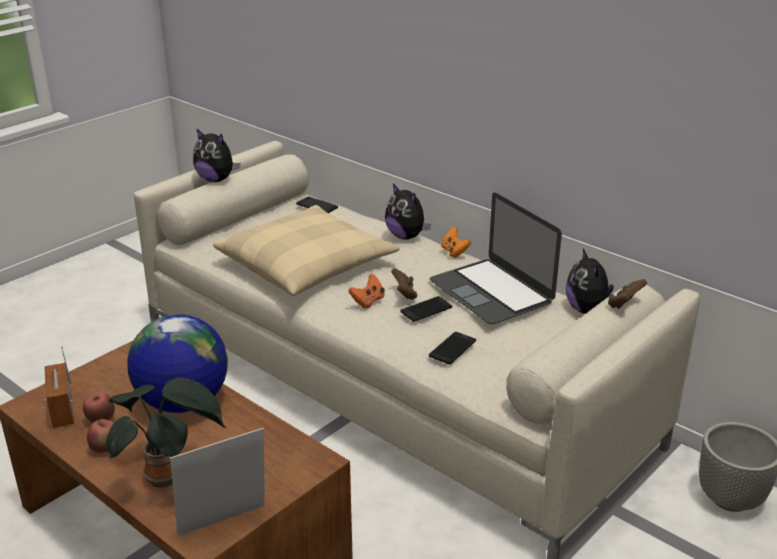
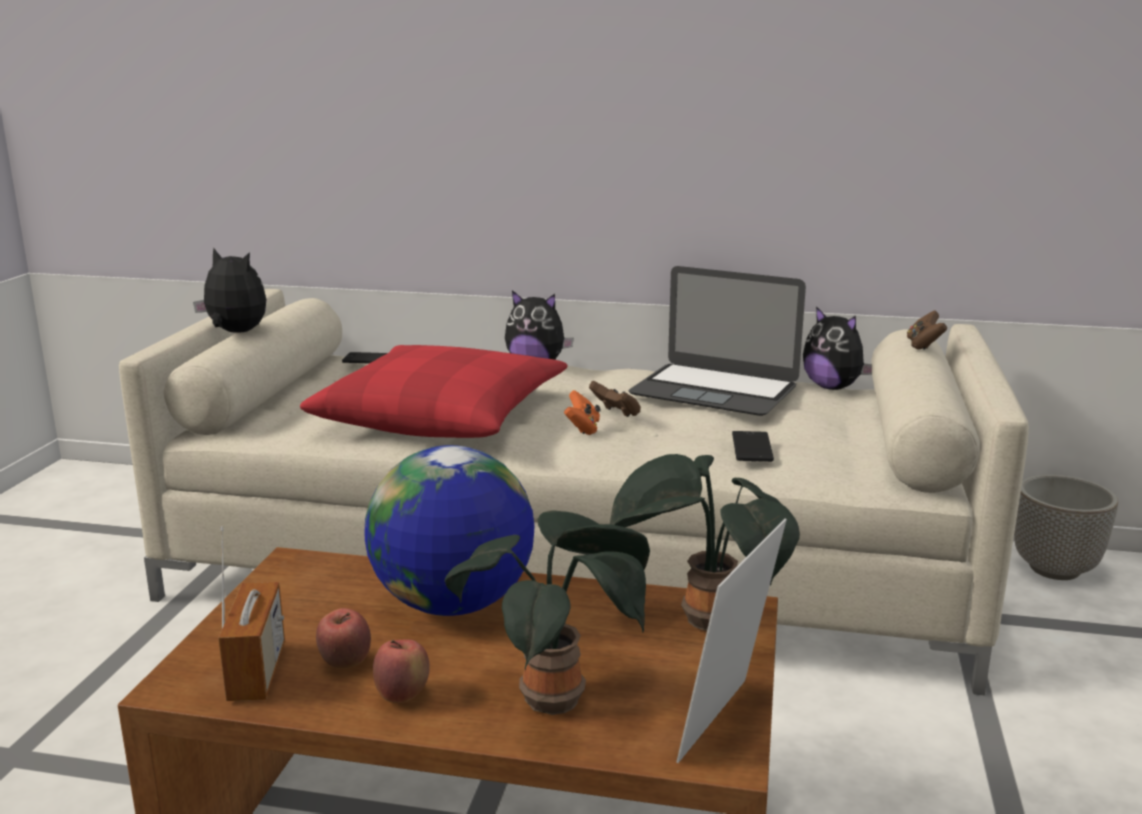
camera: 30 degrees left, 10 degrees down
radio [44,347,74,428] -> radio turned 135 degrees counterclockwise [218,526,285,701]
plush toy [193,128,240,182] -> plush toy turned 150 degrees counterclockwise [193,248,266,333]
beige pillow [213,205,400,296] -> red pillow [300,345,567,438]
phone [400,296,452,322] -> none
orange game controller [441,227,471,258] -> none
none -> potted plant [610,454,800,631]

